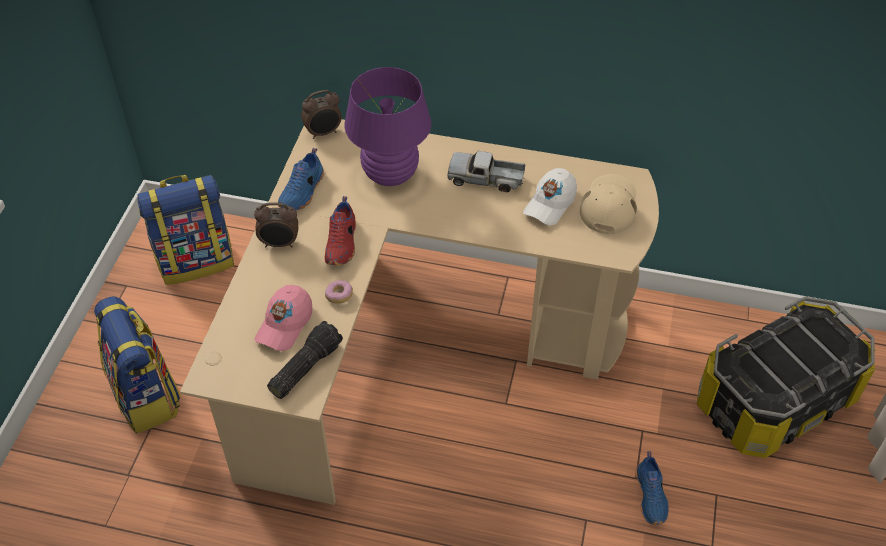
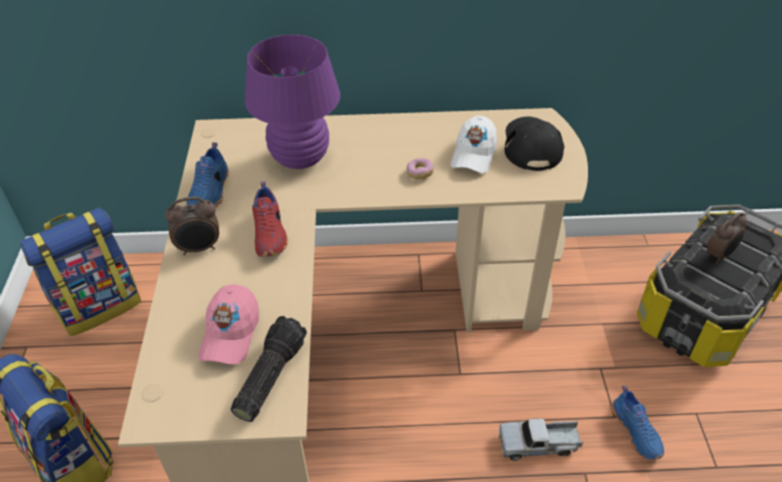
camera: 15 degrees left, 5 degrees down
alarm clock [301,90,342,139] -> alarm clock moved to [707,212,747,264]
donut [325,280,353,304] -> donut moved to [407,158,434,179]
toy truck [447,151,525,192] -> toy truck moved to [499,419,583,461]
beige cap [580,174,637,234] -> black cap [504,117,564,171]

